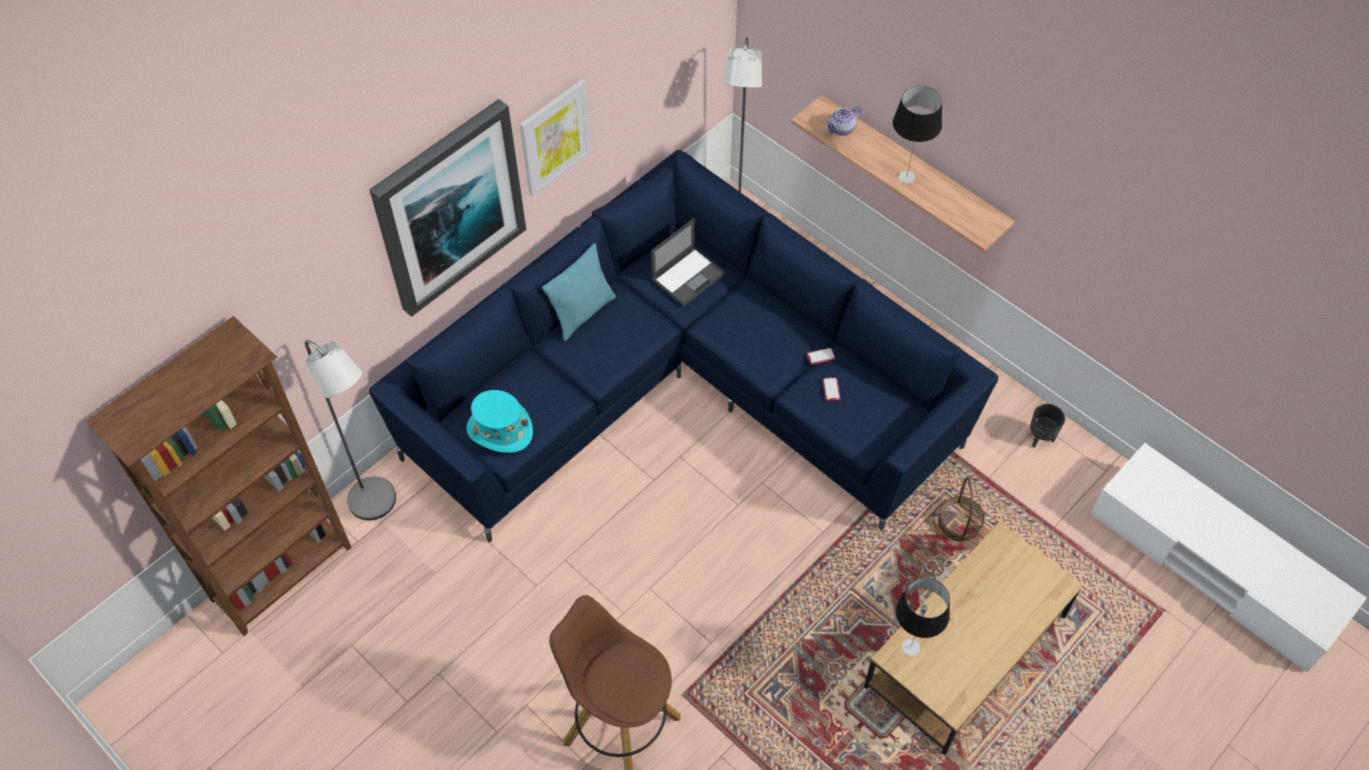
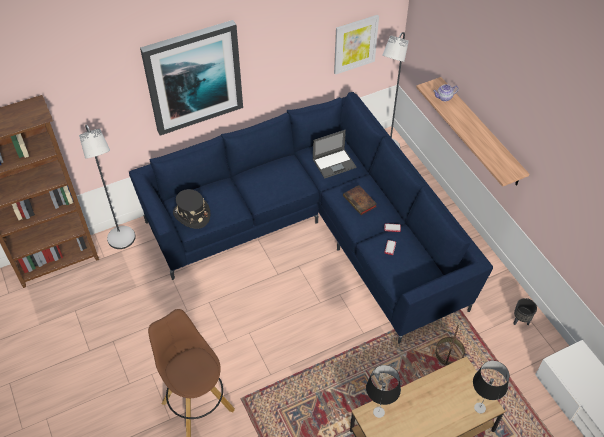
camera: 20 degrees right, 5 degrees down
turquoise hat [467,390,533,453] -> black hat [173,189,211,229]
picture [520,79,591,197] -> picture moved to [334,15,379,75]
turquoise pillow [542,243,616,341] -> none
table lamp [893,86,942,184] -> table lamp moved to [473,361,509,413]
none -> book [343,185,377,215]

